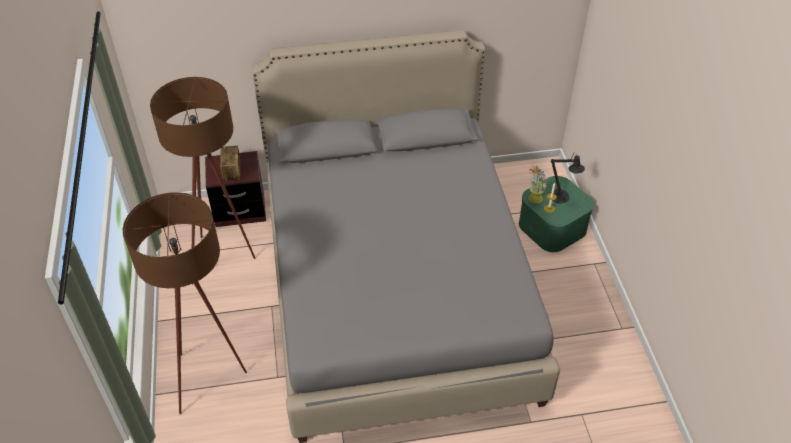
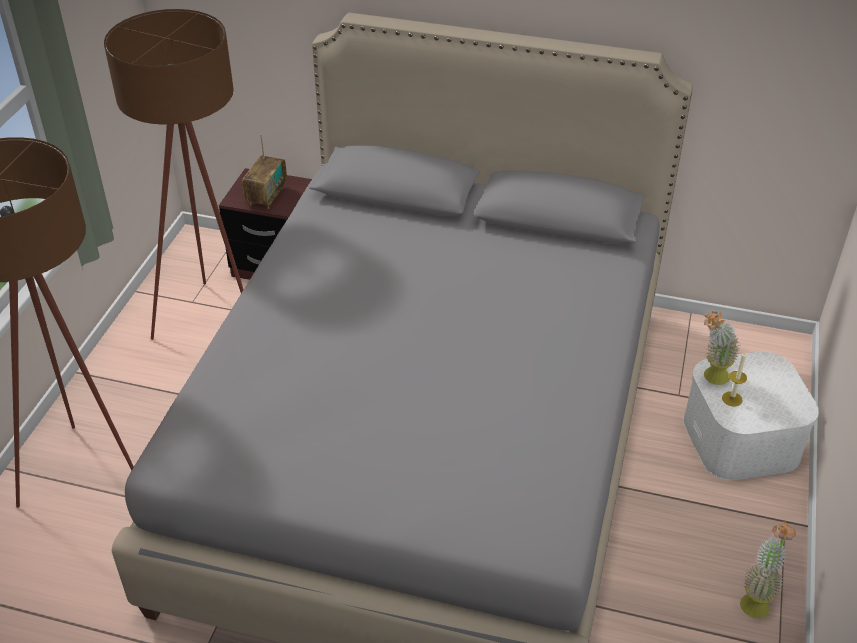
camera: 25 degrees right, 5 degrees down
green storage box [519,176,594,252] -> white storage box [683,351,819,480]
black table lamp [550,152,585,204] -> none
none -> potted plant [740,520,796,618]

